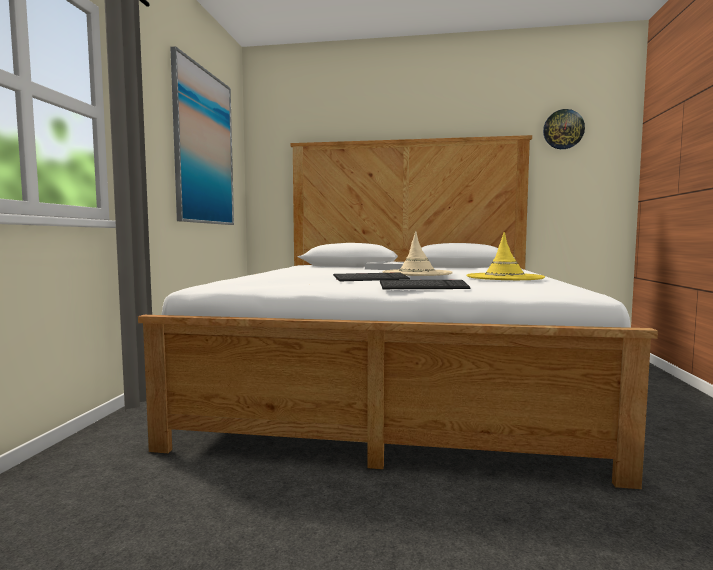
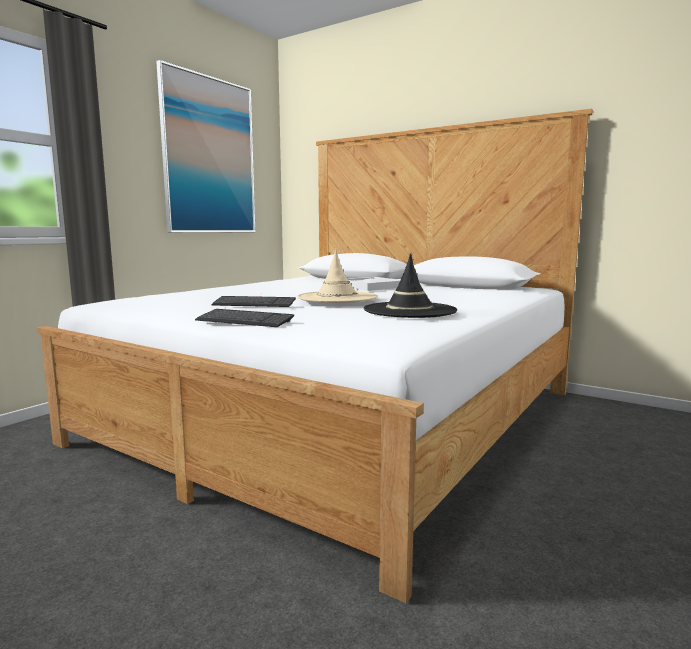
camera: 25 degrees right, 5 degrees up
yellow hat [466,232,545,280] -> black hat [364,254,457,318]
wall clock [543,109,585,149] -> none

